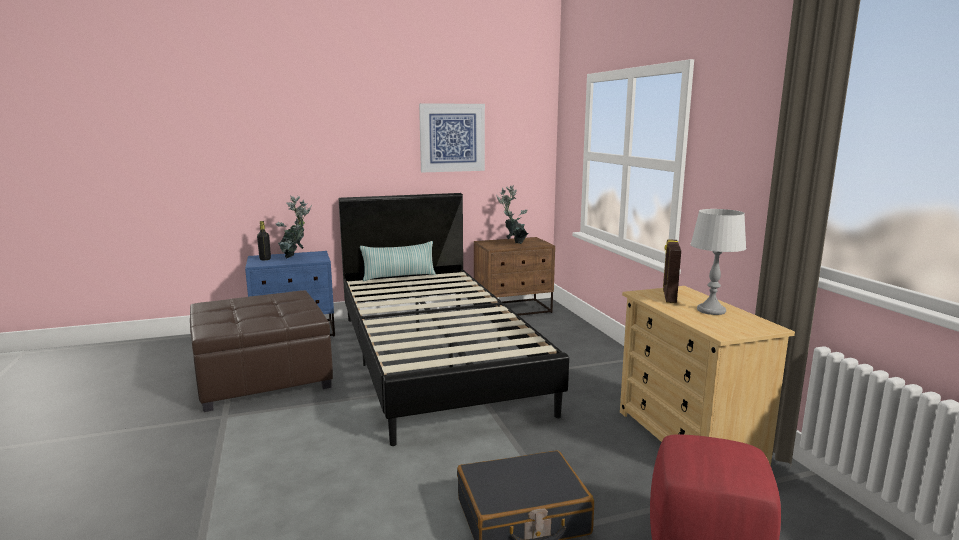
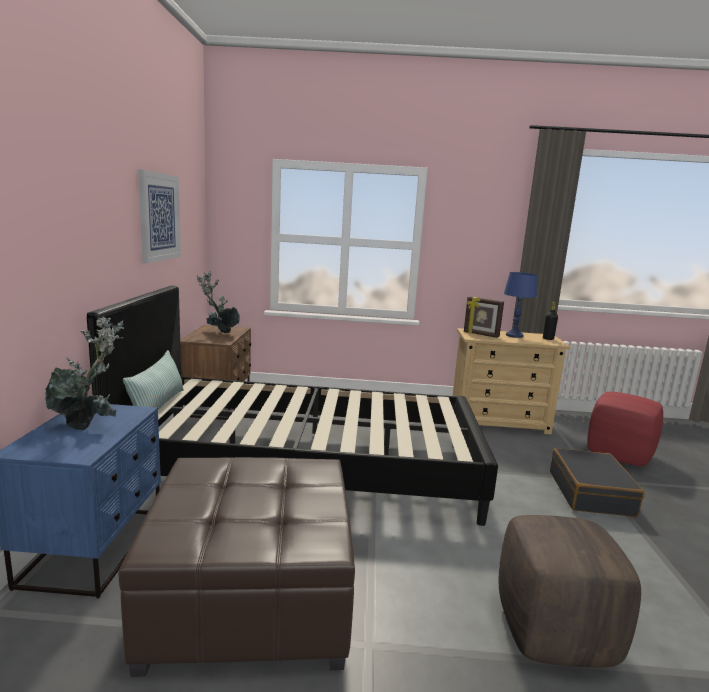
camera: 70 degrees left, 0 degrees up
black bottle [257,221,271,260] -> black bottle moved to [543,302,558,340]
grey table lamp [690,209,747,315] -> blue table lamp [504,272,537,338]
none -> brown ottoman [499,515,641,668]

